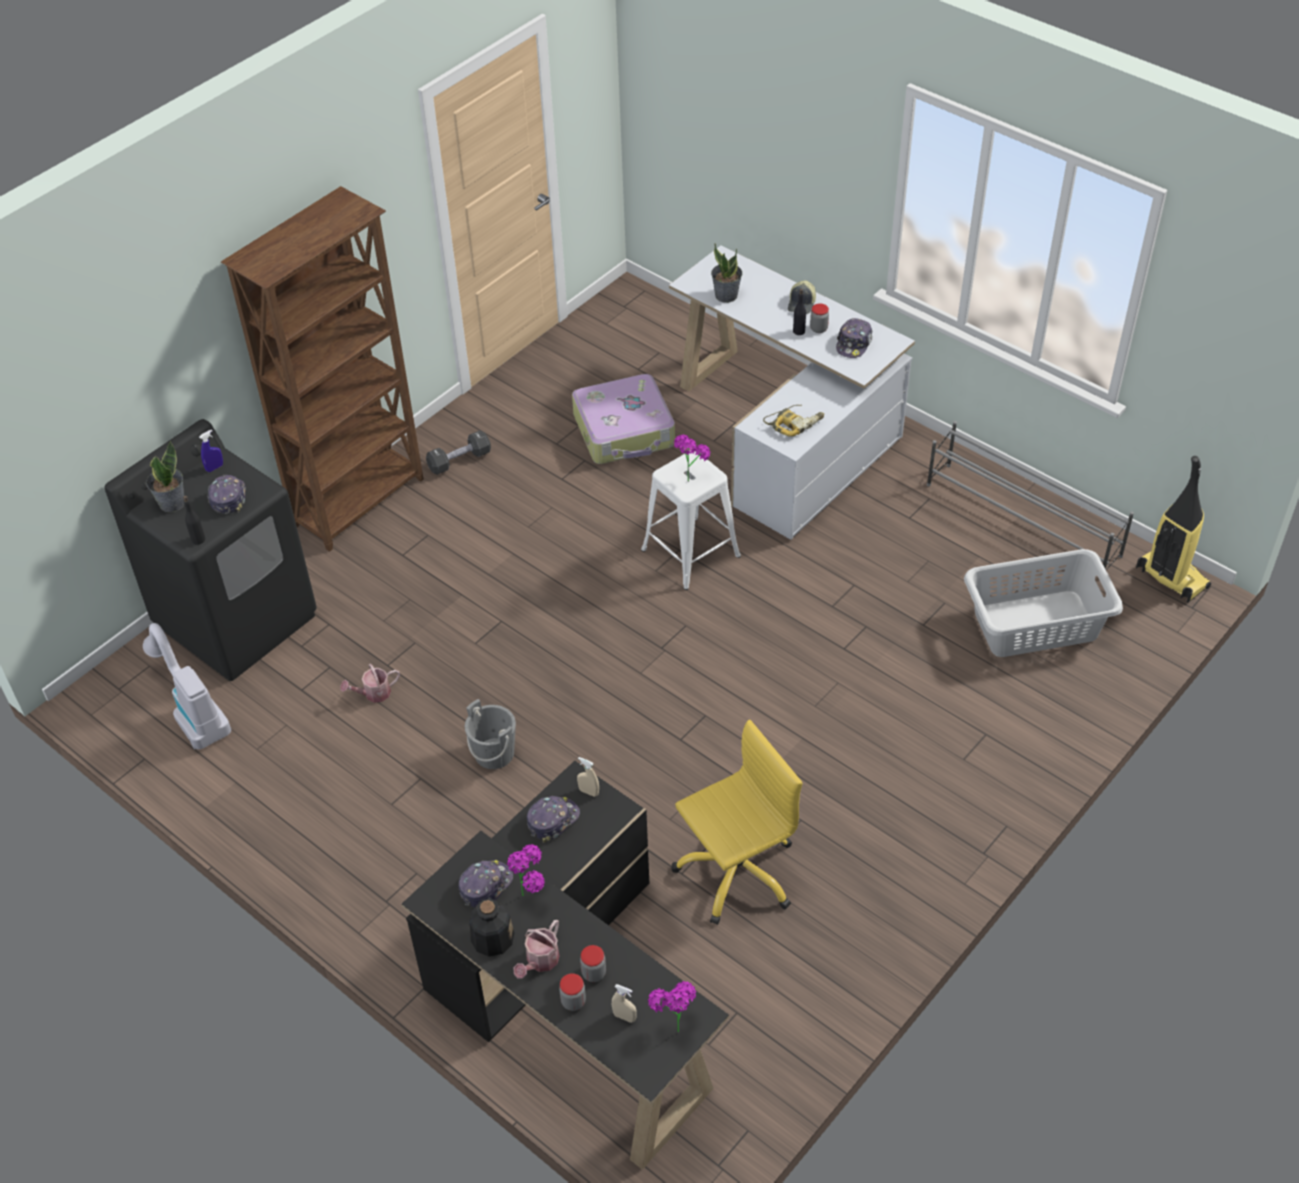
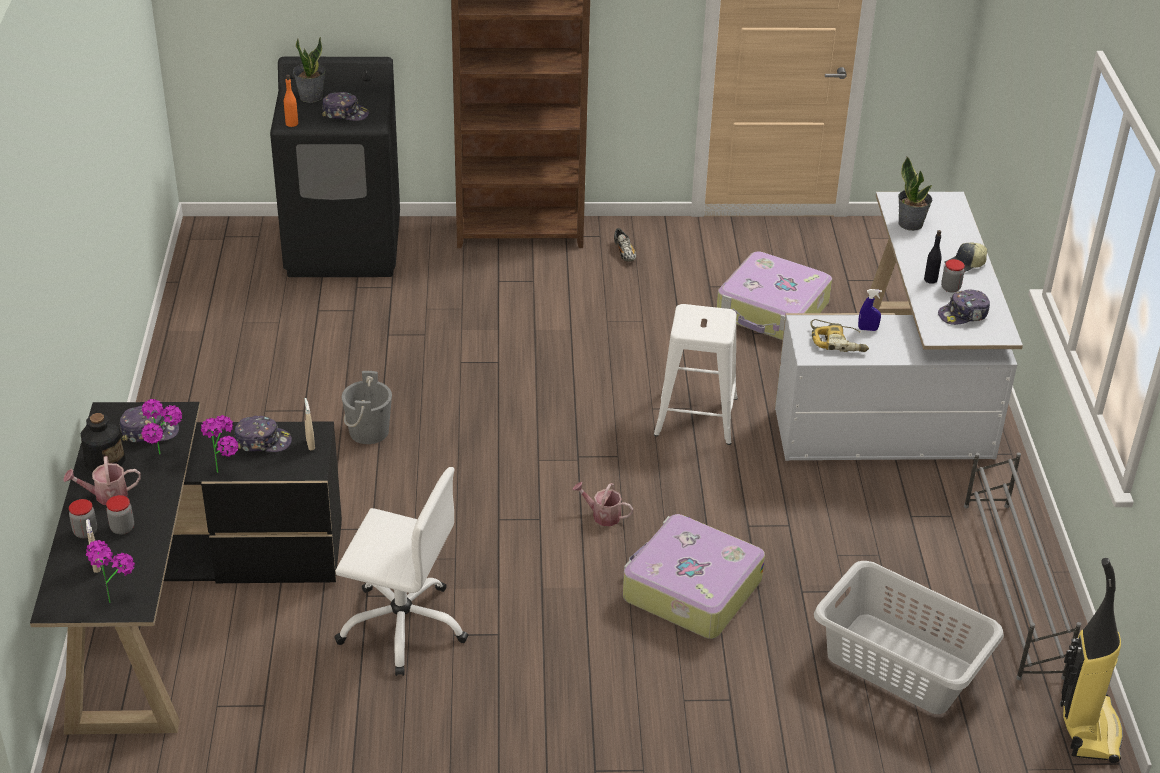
camera: 45 degrees right, 10 degrees down
vacuum cleaner [143,623,231,749] -> none
black bottle [183,496,205,545] -> orange bottle [284,75,298,127]
blue spray bottle [199,429,223,472] -> blue spray bottle moved to [858,289,882,331]
cap [207,474,246,514] -> cap turned 60 degrees clockwise [322,92,369,121]
watering can [340,664,400,703] -> watering can moved to [572,482,633,526]
black dumbbell [426,430,491,475] -> shoe [614,228,636,262]
yellow office chair [671,720,803,925] -> white office chair [334,467,468,676]
potted plant [674,434,711,482] -> potted plant moved to [201,415,238,473]
none -> suitcase [623,514,765,639]

